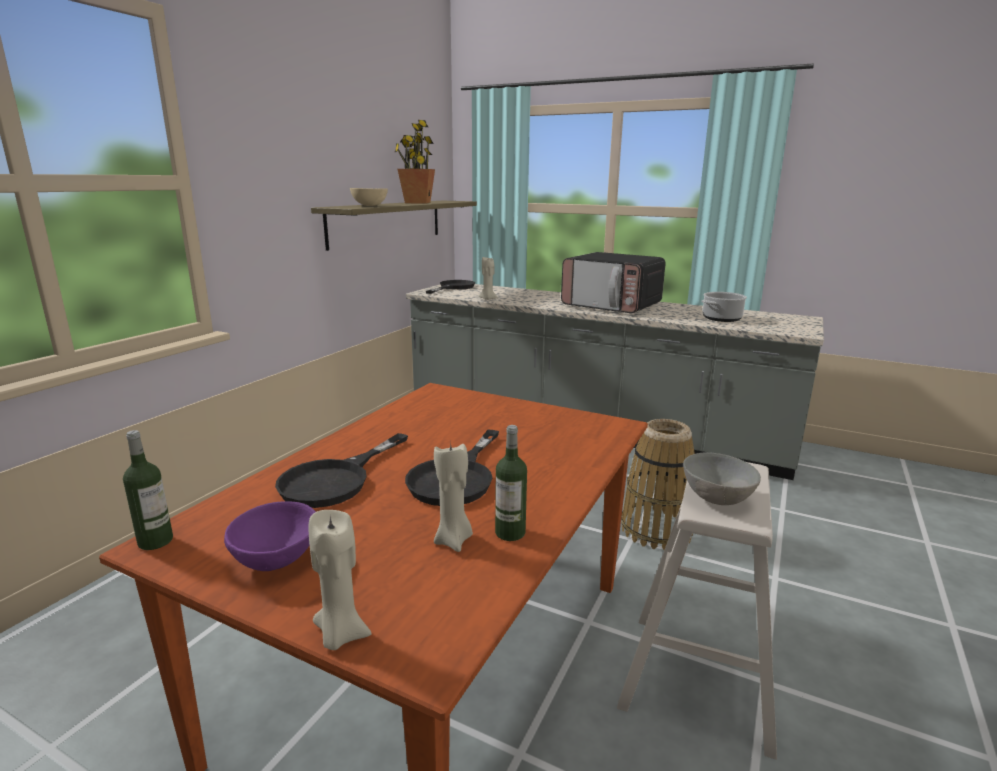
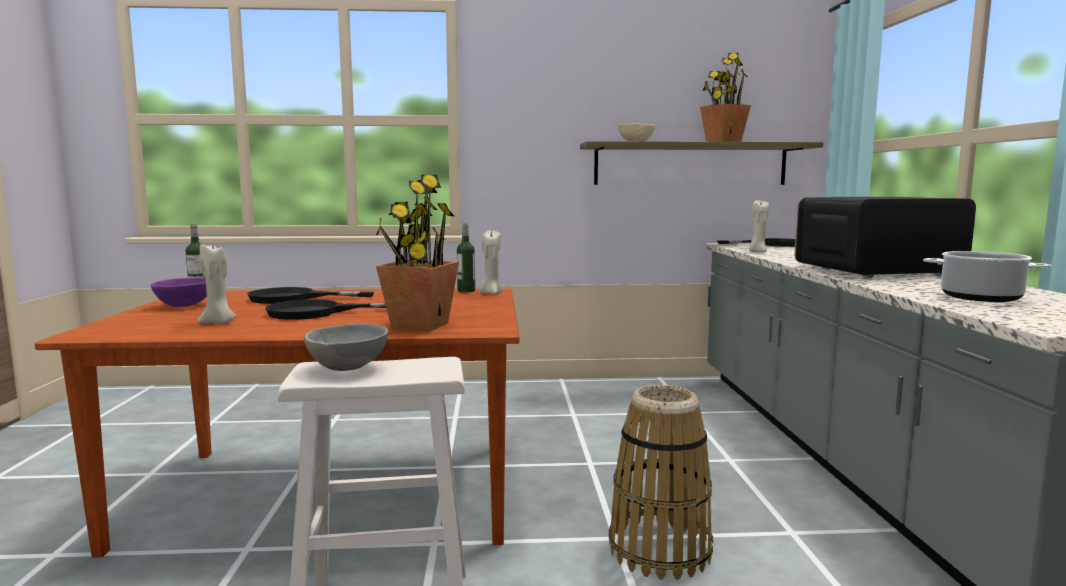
camera: 60 degrees right, 10 degrees down
beige candle [309,510,372,650] -> beige candle moved to [480,231,503,294]
bottle [495,425,527,541] -> bottle moved to [457,223,475,293]
microwave [561,252,666,313] -> microwave turned 75 degrees clockwise [795,197,976,278]
none -> potted plant [376,174,459,331]

